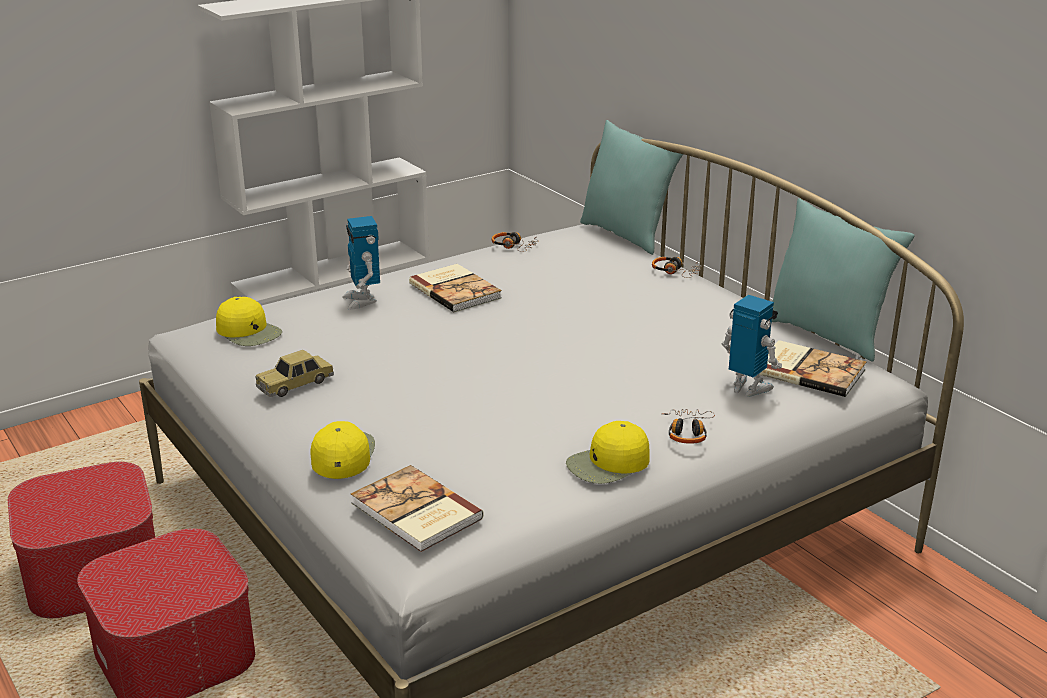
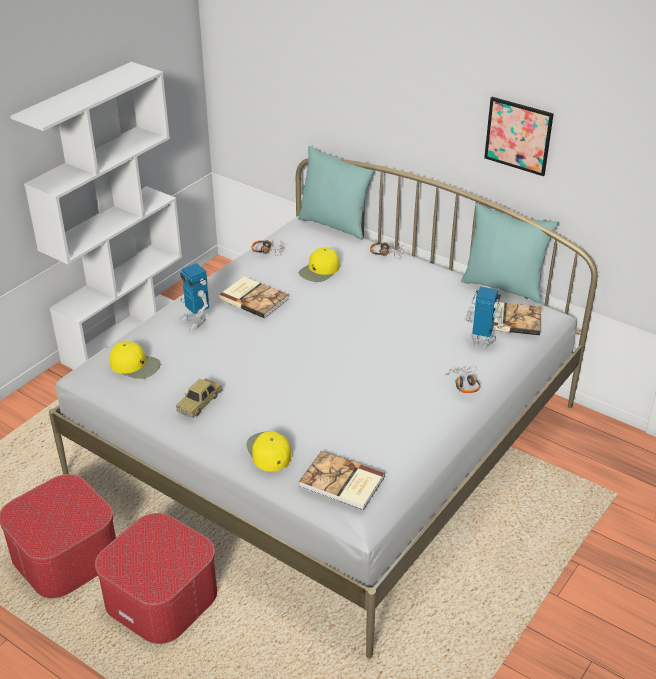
camera: 20 degrees left, 10 degrees up
yellow cap [566,421,650,484] -> yellow cap moved to [299,247,340,282]
none -> picture [484,97,554,176]

